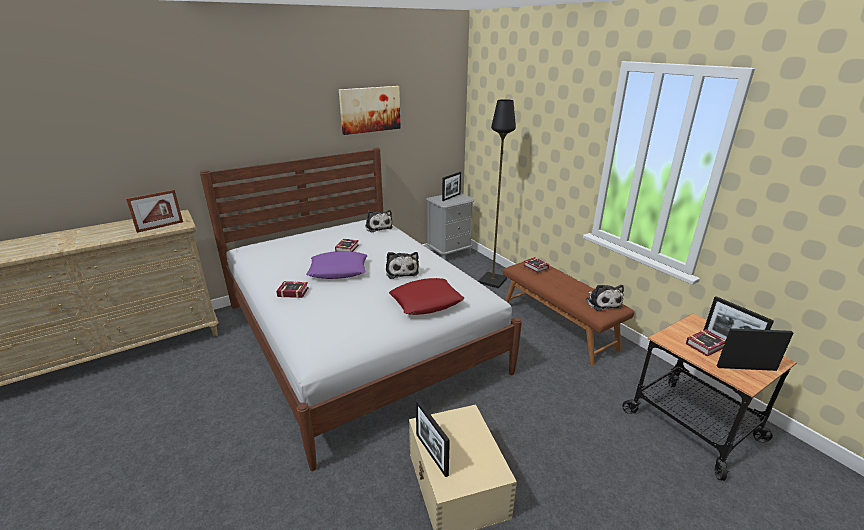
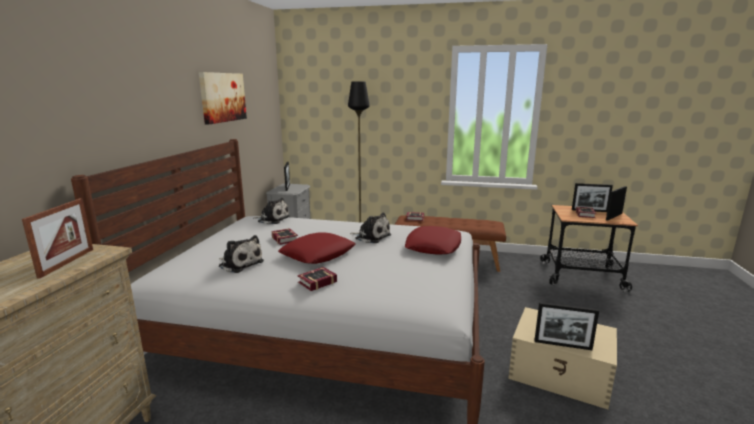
camera: 45 degrees left, 10 degrees down
purple pillow [306,251,368,279] -> red pillow [278,232,356,264]
plush toy [586,285,624,311] -> plush toy moved to [219,235,264,273]

